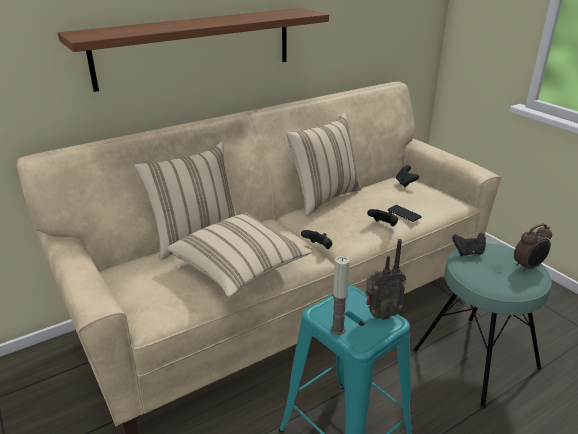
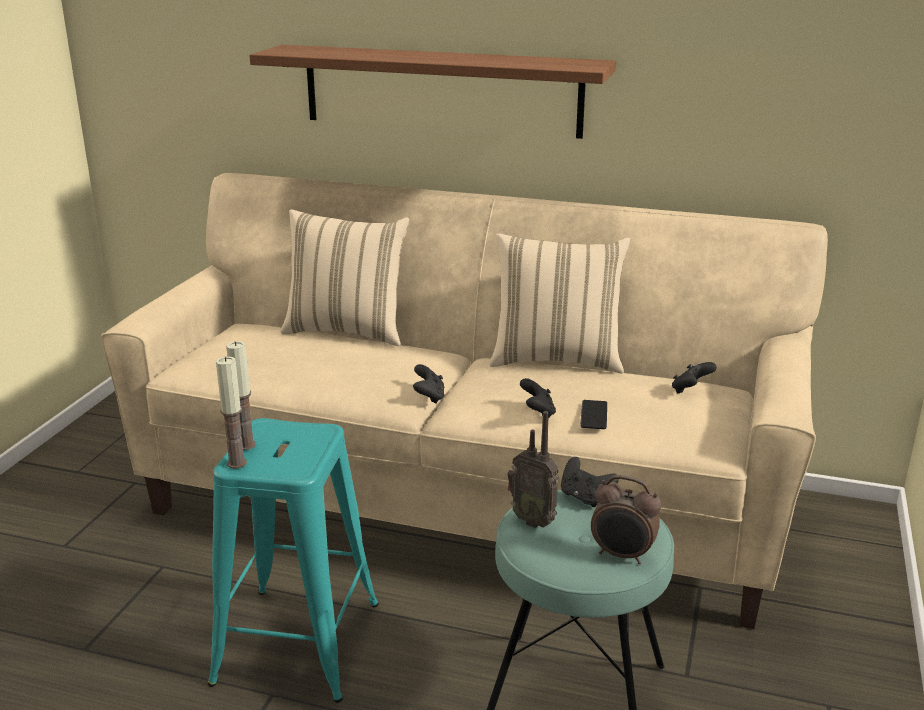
camera: 50 degrees right, 5 degrees down
beige pillow [167,213,313,297] -> none
radio [366,239,406,320] -> radio moved to [508,411,559,528]
none -> candle [216,356,247,468]

